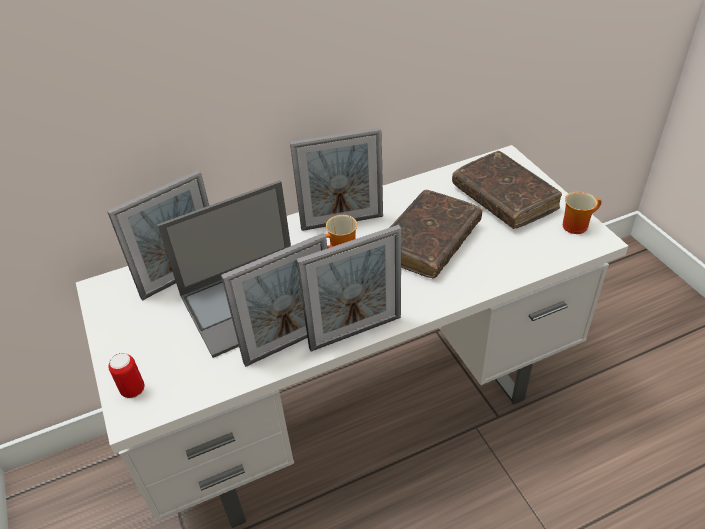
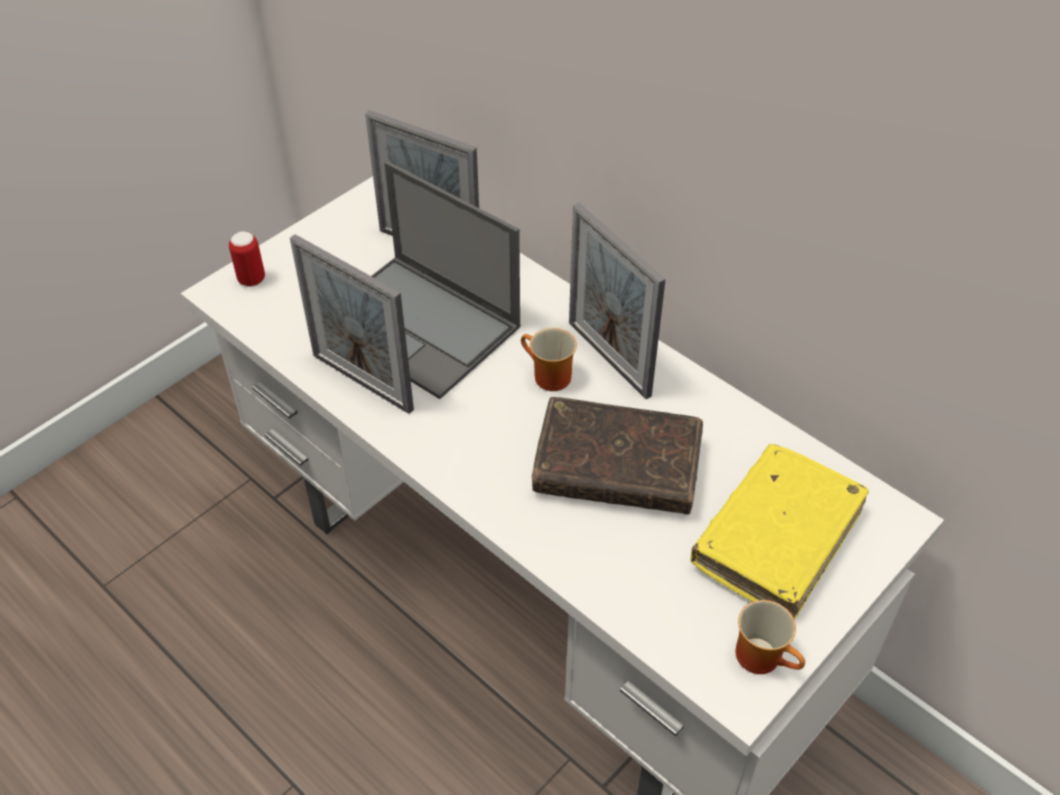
camera: 65 degrees right, 5 degrees up
picture frame [296,225,401,352] -> none
brown book [452,151,562,229] -> yellow book [691,444,869,620]

